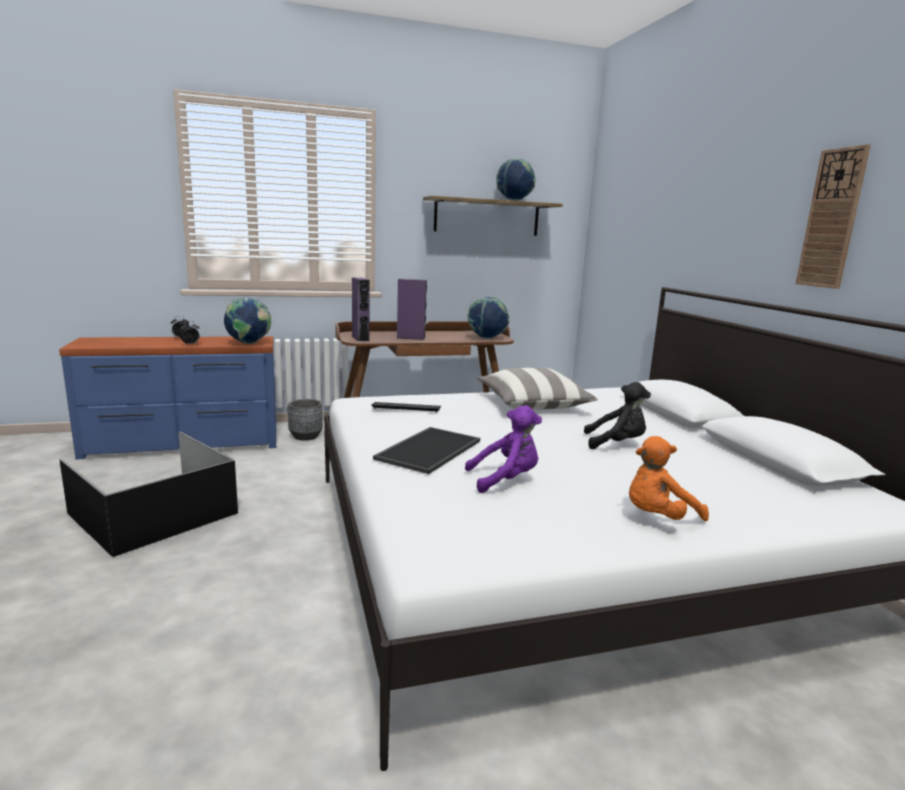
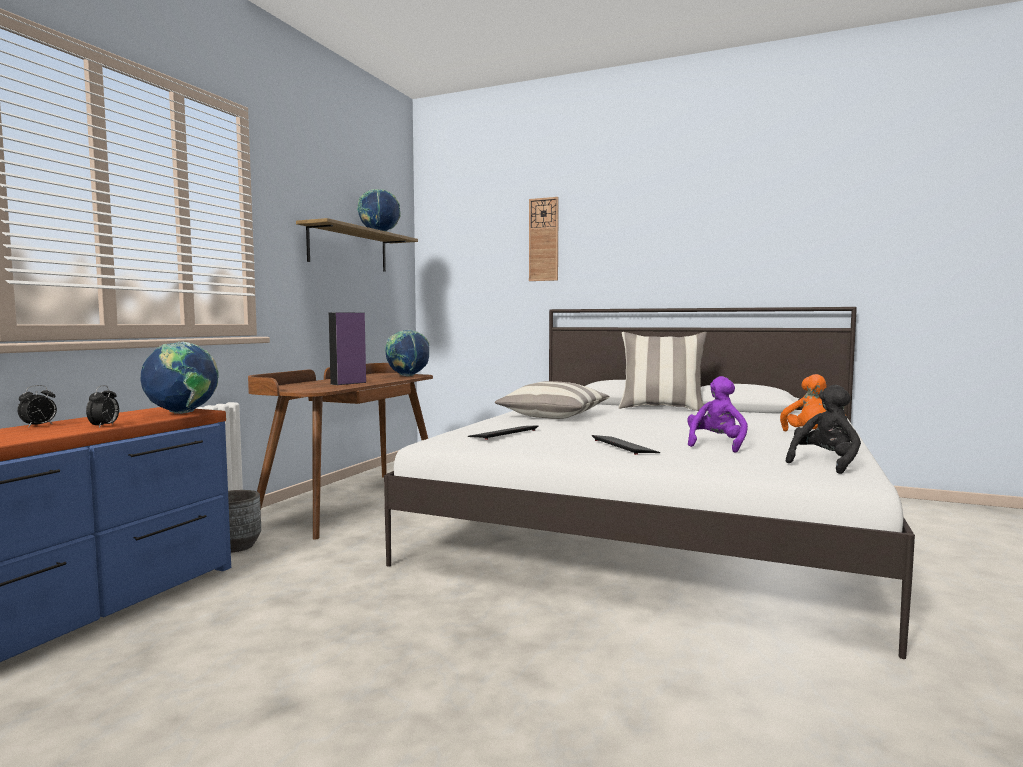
camera: 50 degrees left, 10 degrees down
black storage box [59,432,238,557] -> none
purple speaker [352,278,370,341] -> none
tray [373,427,480,474] -> keyboard [592,435,660,455]
black plush toy [584,382,651,449] -> black plush toy moved to [786,385,861,474]
wall clock [796,144,871,289] -> wall clock moved to [529,197,559,281]
none -> pillow [619,332,707,411]

